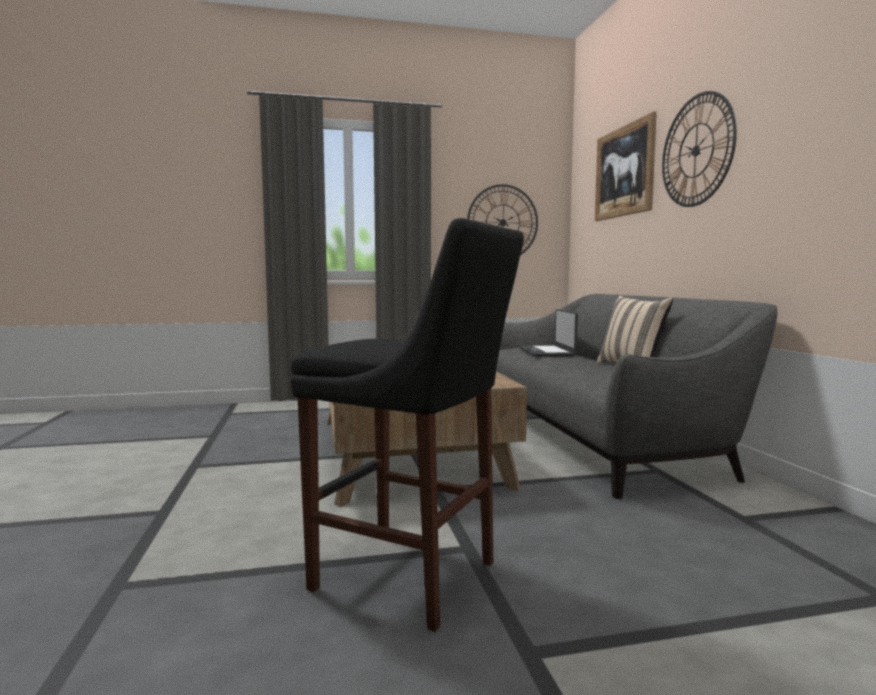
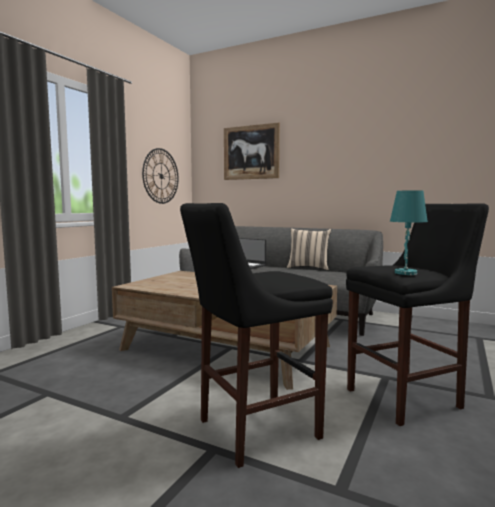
camera: 50 degrees left, 0 degrees up
wall clock [662,91,737,207] -> none
none -> black stool [180,203,333,468]
none -> turquoise table lamp [390,190,428,275]

